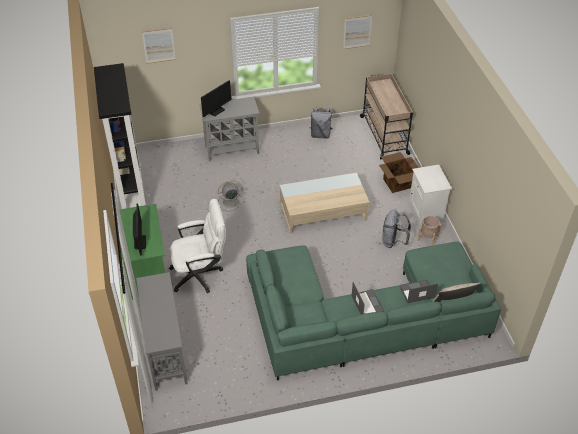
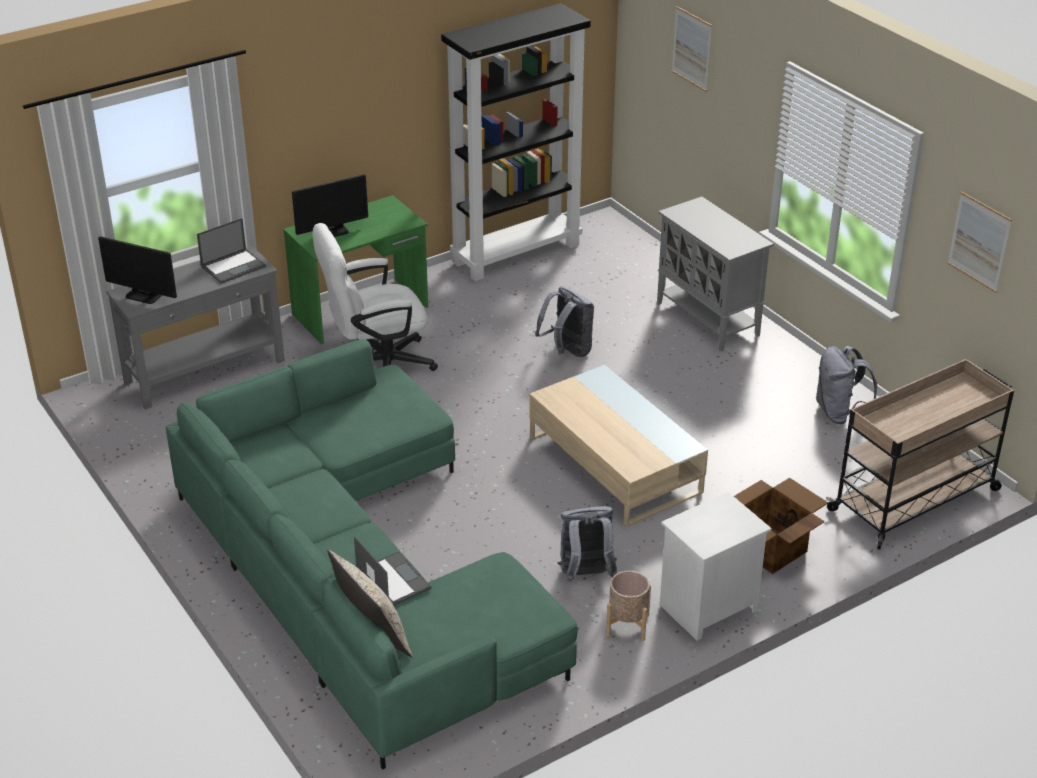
camera: 70 degrees right, 10 degrees down
white office chair [169,199,226,293] -> white office chair turned 105 degrees clockwise [312,223,438,371]
monitor [201,80,231,117] -> monitor moved to [98,236,177,304]
grey fan [218,180,245,211] -> grey backpack [535,287,594,357]
laptop [352,282,385,314] -> laptop moved to [197,218,266,284]

